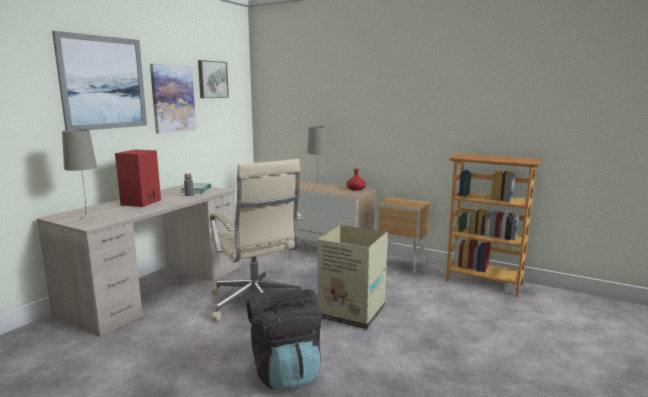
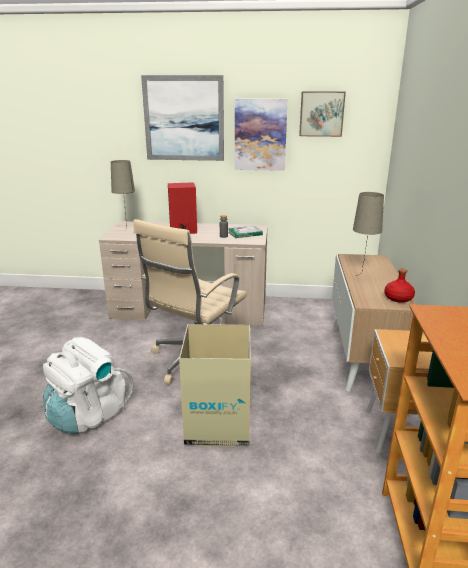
camera: 65 degrees right, 10 degrees up
black backpack [247,289,322,389] -> white backpack [43,337,134,434]

